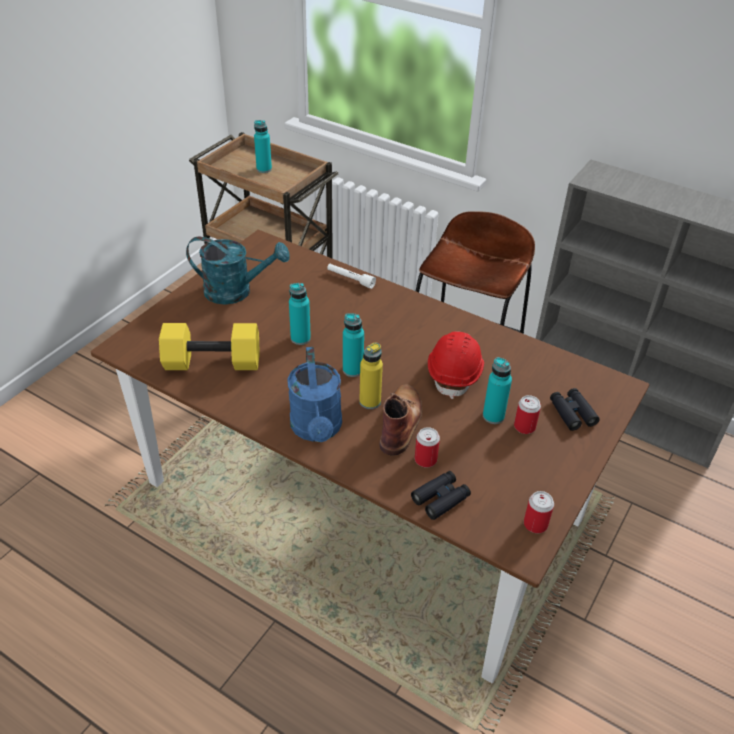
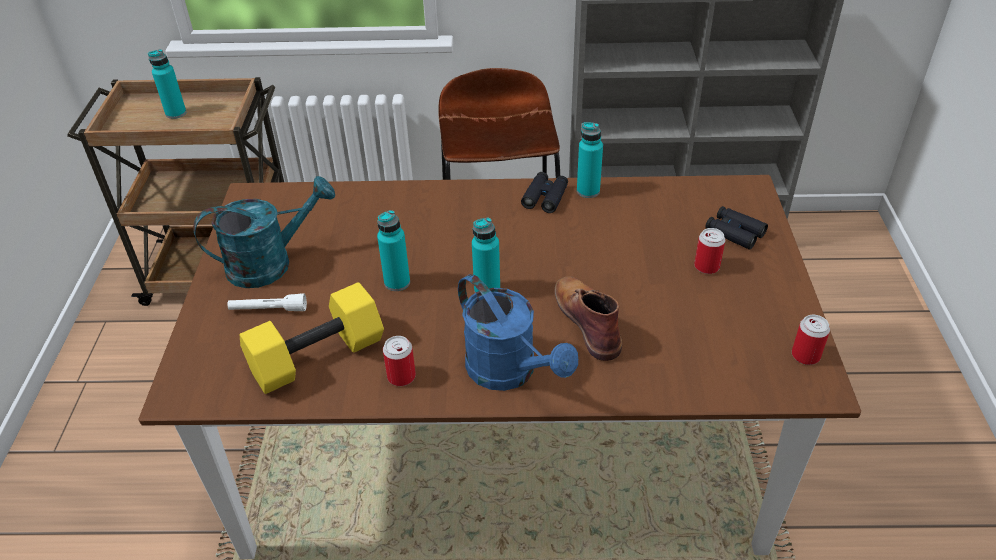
camera: 30 degrees left, 0 degrees up
white flashlight [327,264,376,289] -> white flashlight moved to [227,293,307,311]
yellow bottle [359,342,383,409] -> none
black binoculars [411,471,471,520] -> black binoculars moved to [521,172,568,213]
can [415,427,440,468] -> can moved to [383,336,416,386]
red hard hat [428,331,484,399] -> none
turquoise bottle [483,357,512,424] -> turquoise bottle moved to [577,122,603,198]

